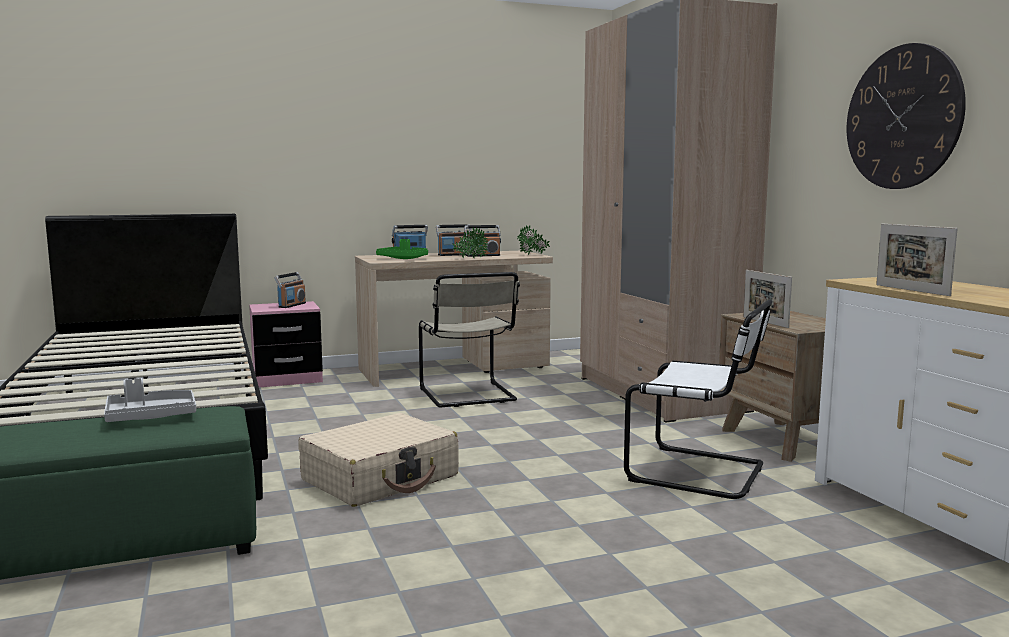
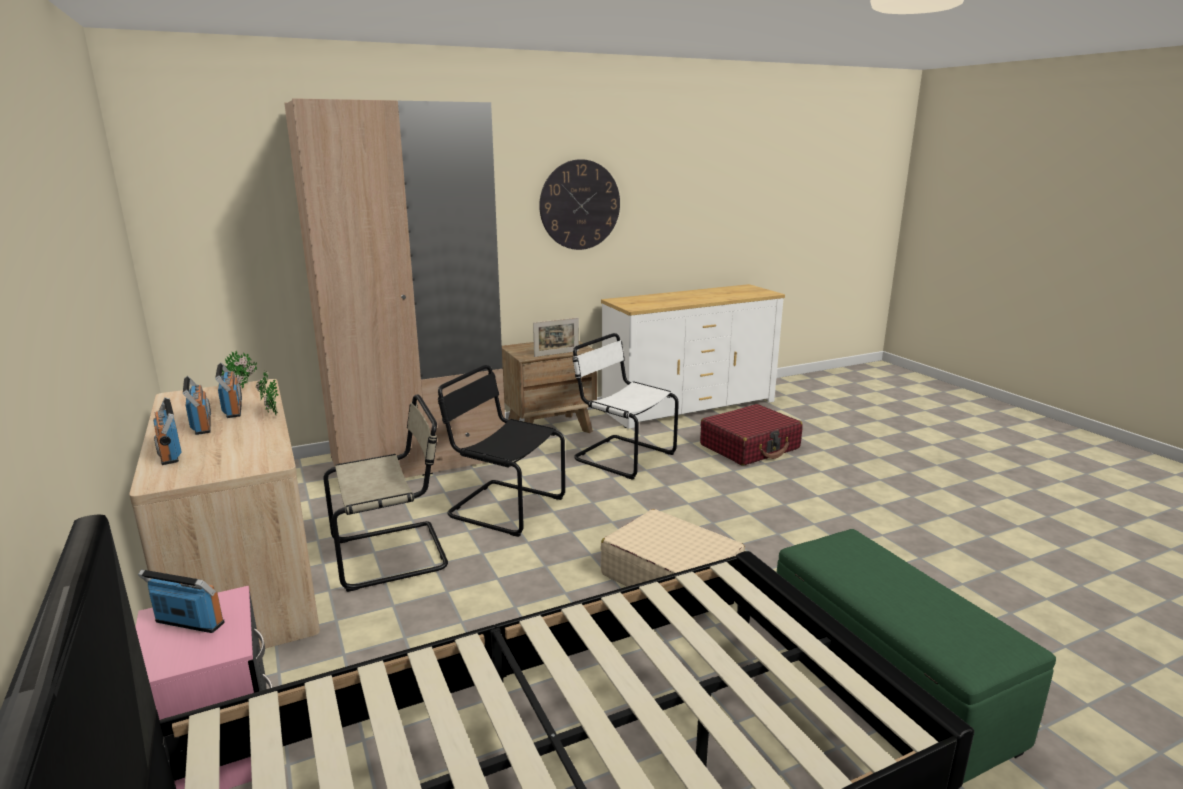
camera: 95 degrees left, 10 degrees up
grey tray [104,378,196,422] -> none
green tray [376,239,428,259] -> none
white chair [624,299,772,499] -> white chair turned 75 degrees counterclockwise [573,333,679,480]
picture frame [876,224,958,296] -> none
none -> black chair [438,365,565,537]
none -> red suitcase [700,404,802,466]

